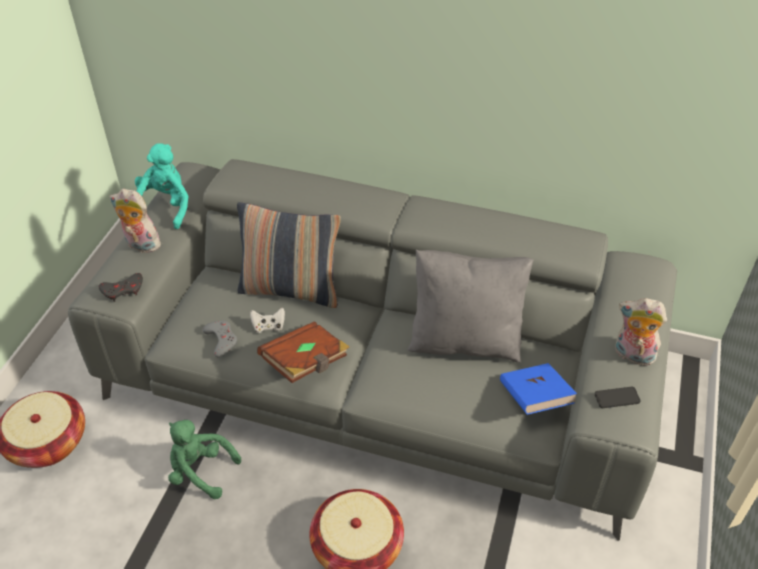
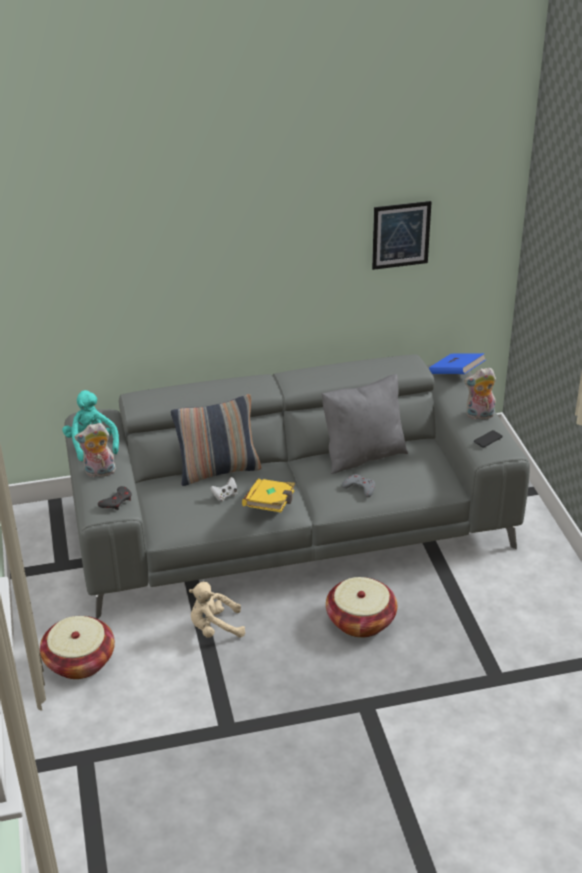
camera: 30 degrees left, 10 degrees down
green plush toy [168,420,241,499] -> beige plush toy [189,582,245,638]
grey game controller [202,320,237,357] -> grey game controller moved to [342,474,375,497]
brown book [257,321,349,383] -> yellow book [242,479,296,512]
blue book [500,363,577,415] -> blue book moved to [429,353,486,374]
none -> picture [372,201,432,270]

